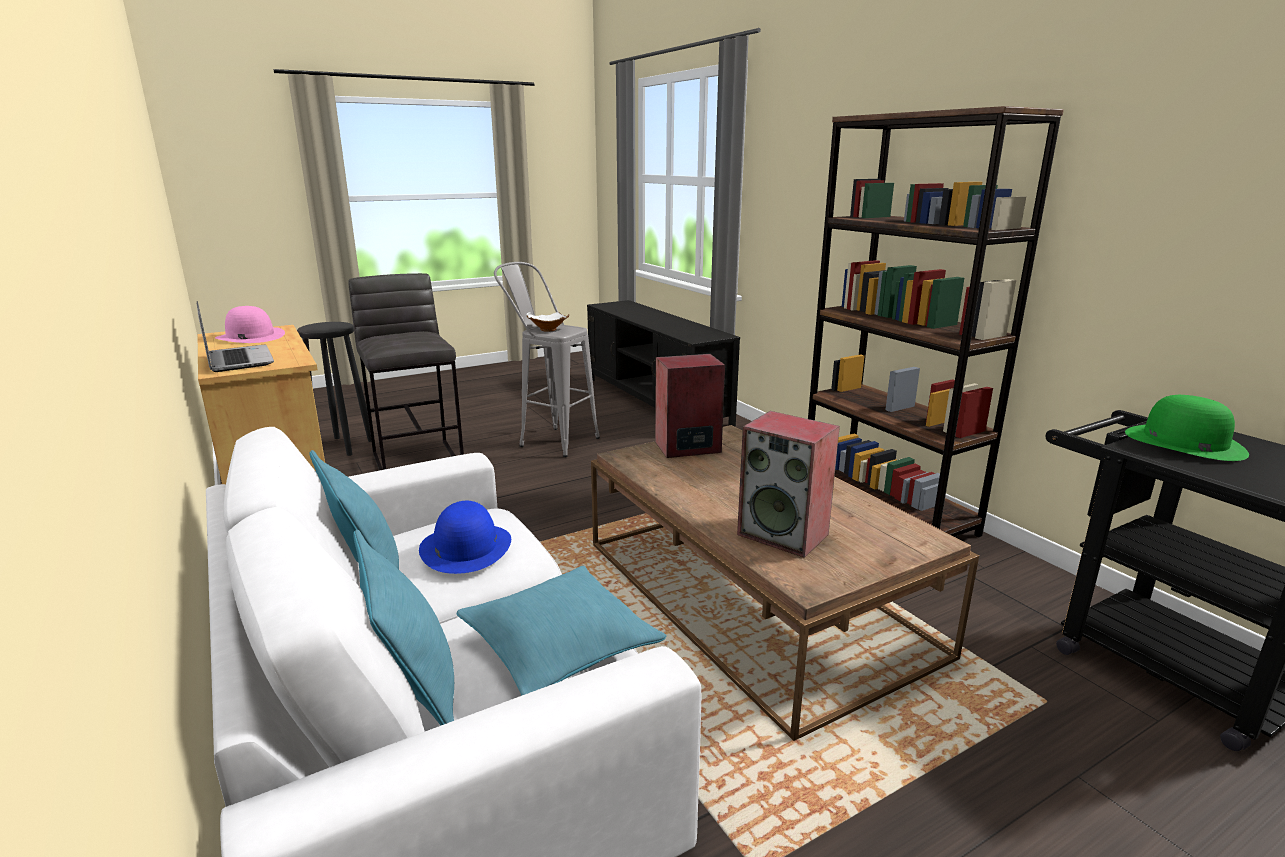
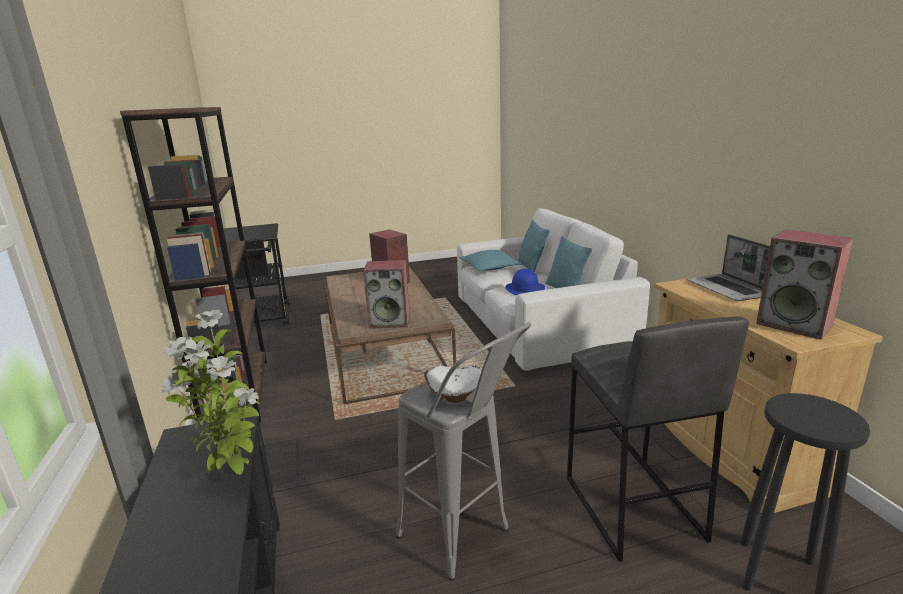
camera: 165 degrees left, 0 degrees up
pink hat [215,306,285,343] -> speaker [756,230,853,340]
green hat [1125,395,1249,461] -> none
none -> potted plant [162,310,260,475]

